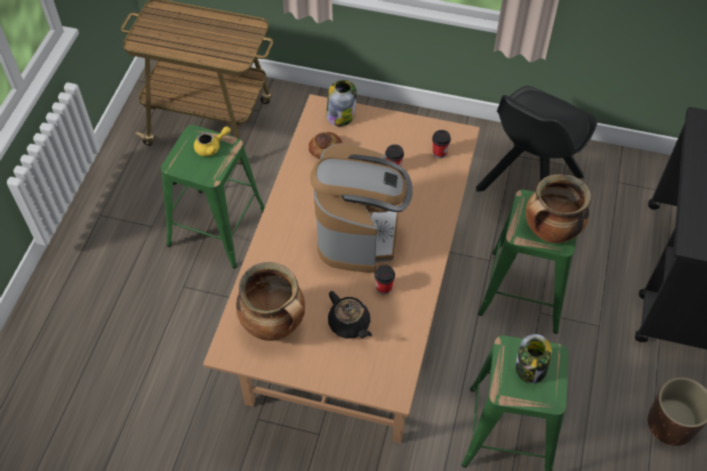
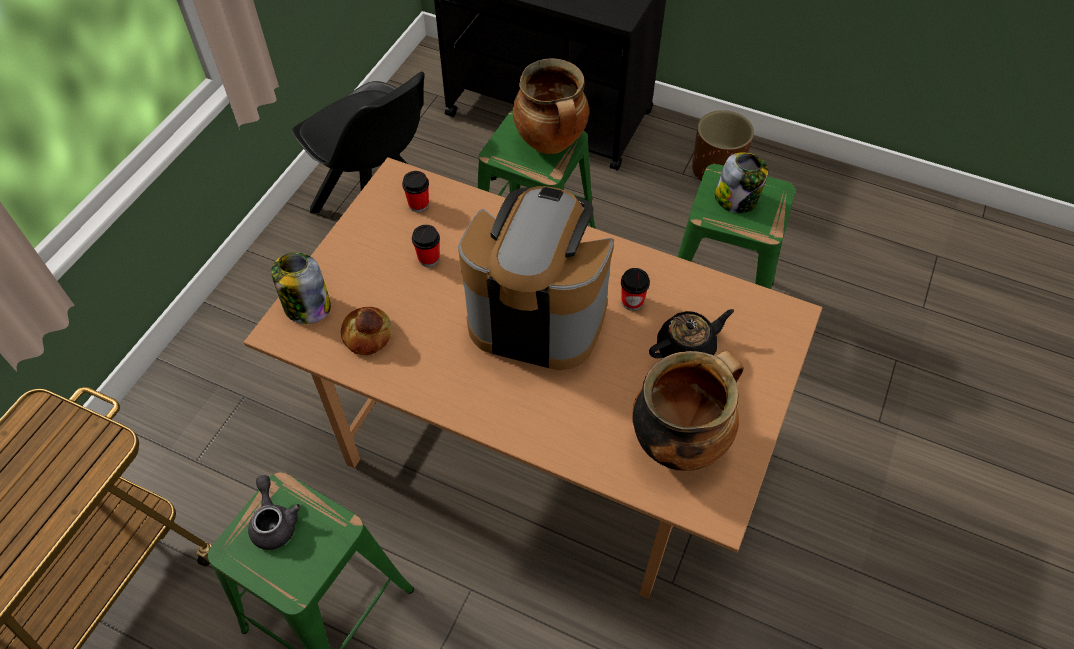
camera: 80 degrees left, 0 degrees up
yellow teapot [194,126,231,156] -> grey teapot [248,475,301,550]

